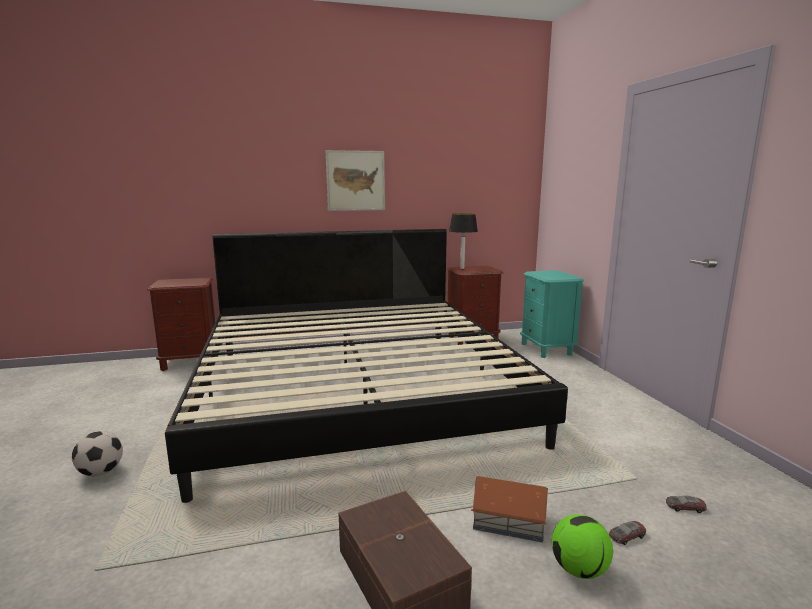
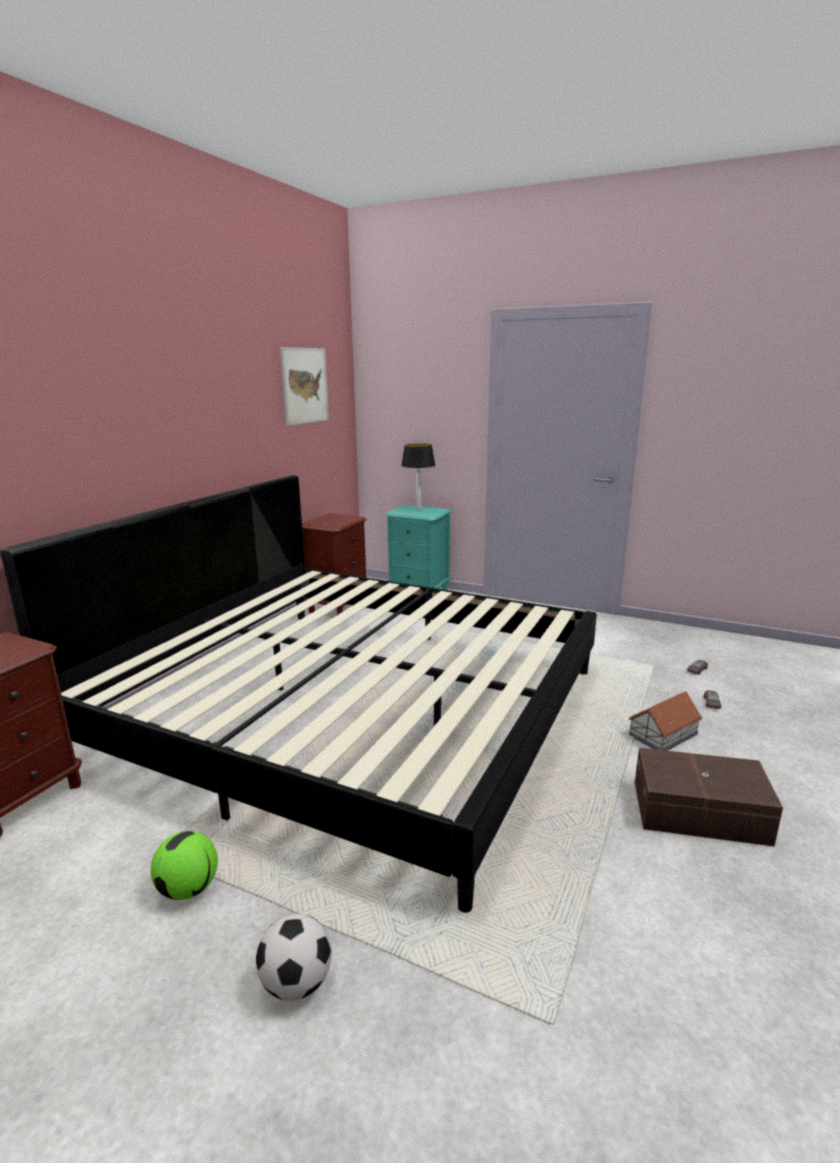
camera: 50 degrees left, 5 degrees up
picture [326,150,385,211] -> picture moved to [280,347,329,426]
table lamp [449,213,478,269] -> table lamp moved to [401,443,435,510]
football [552,514,613,579] -> football moved to [151,831,218,900]

